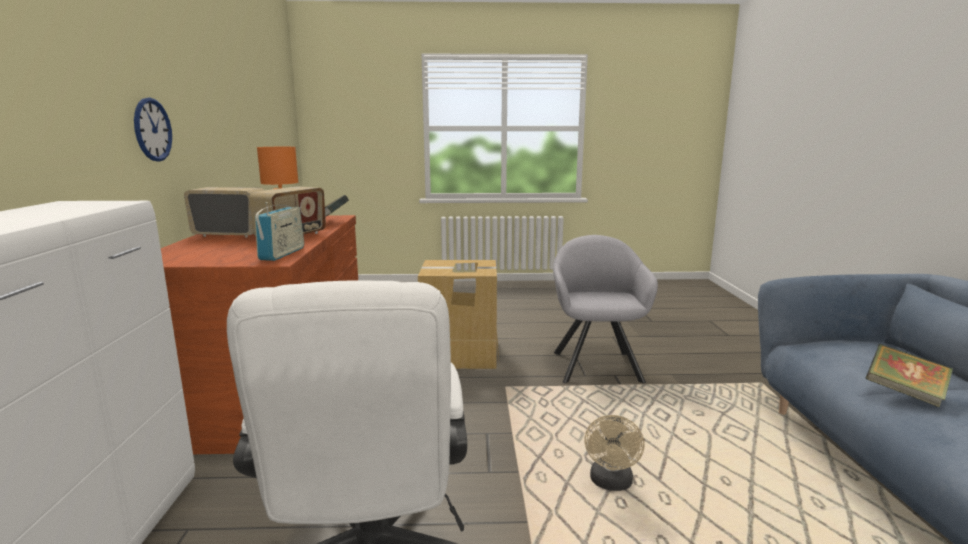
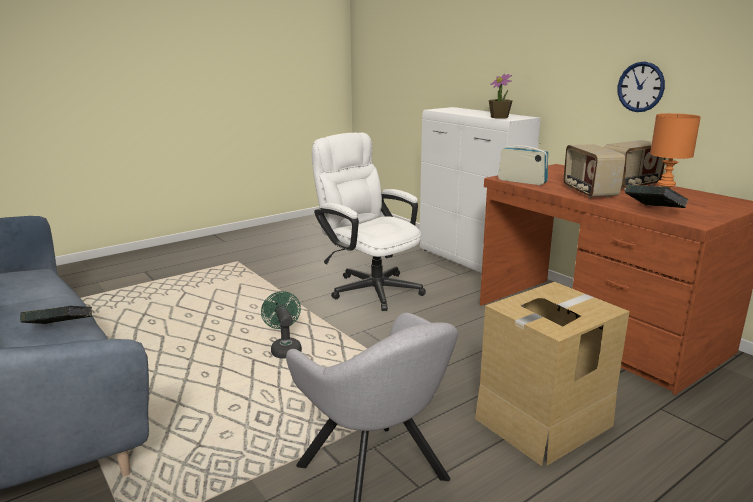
camera: 145 degrees right, 5 degrees up
radio [255,202,304,261] -> radio turned 150 degrees clockwise [498,143,548,185]
beige fan [584,415,645,491] -> green fan [261,291,302,358]
none -> potted plant [489,74,513,119]

